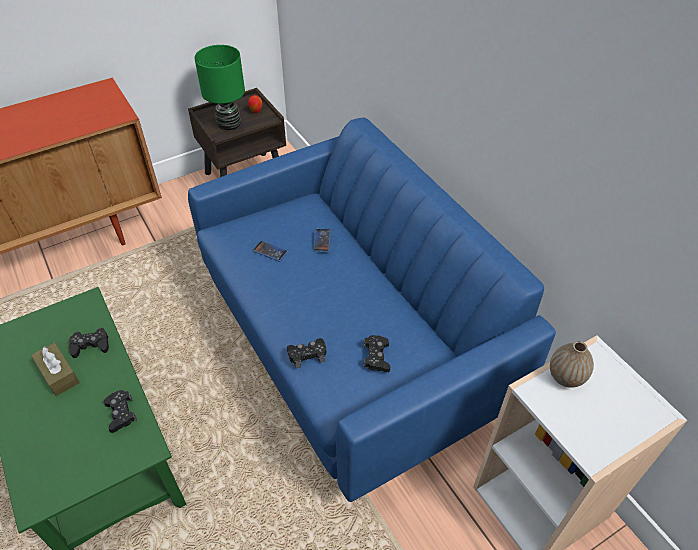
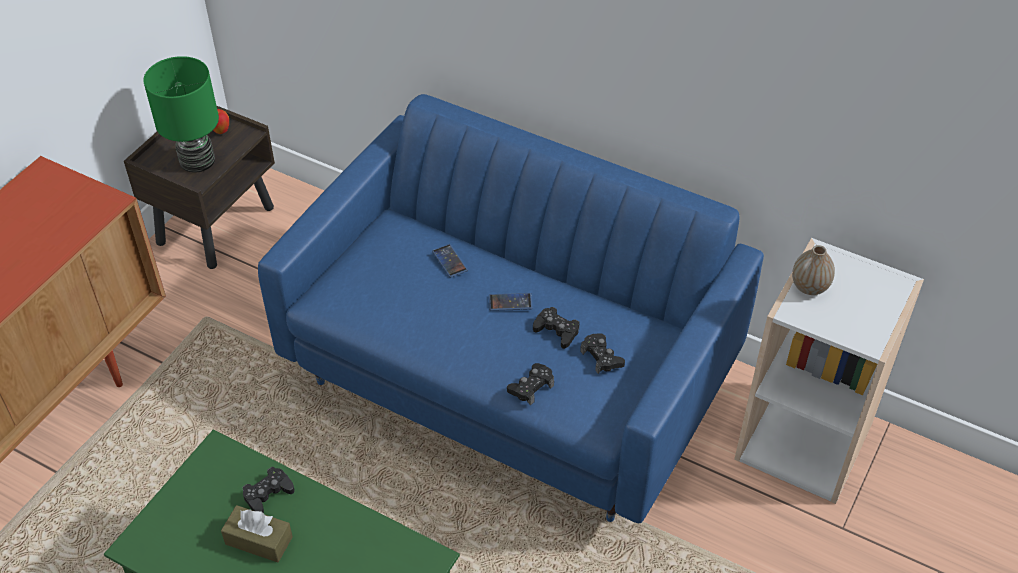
camera: 30 degrees left, 0 degrees up
black game controller [104,390,137,433] -> black game controller moved to [533,307,580,349]
phone [252,240,288,262] -> phone moved to [489,293,533,311]

